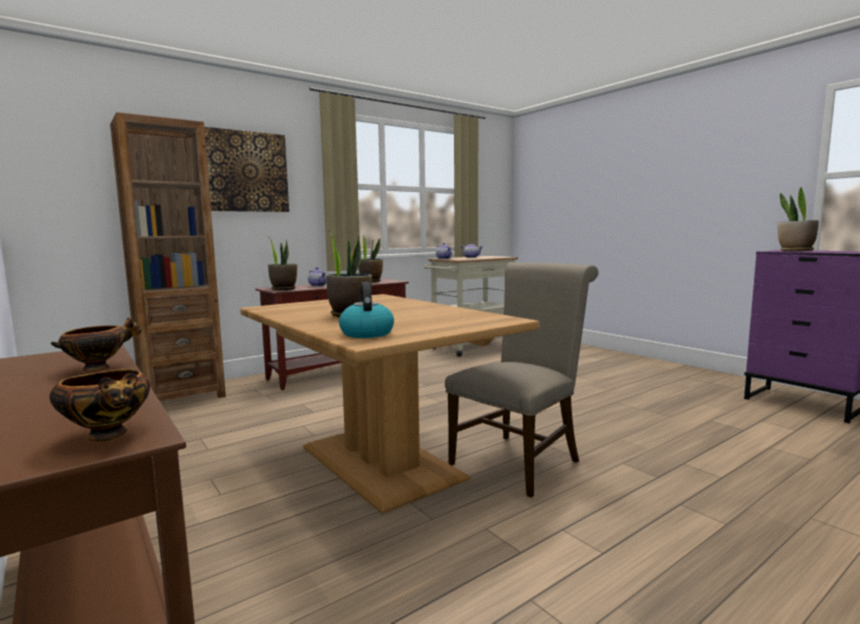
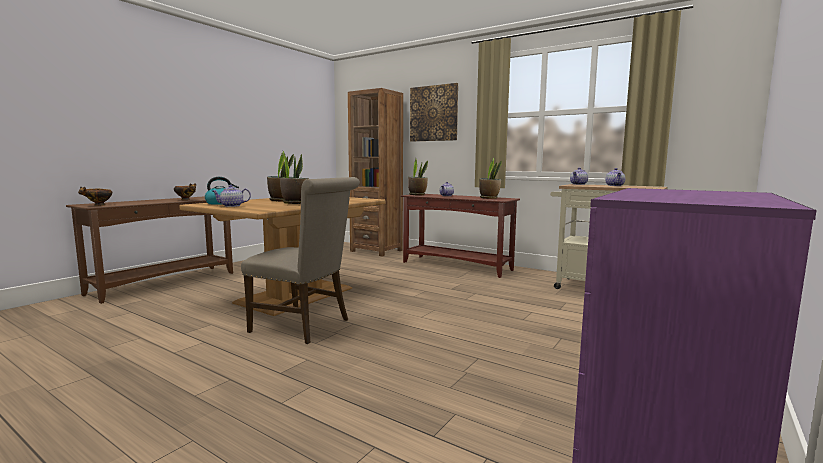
camera: 70 degrees right, 0 degrees up
potted plant [778,187,819,251] -> potted plant moved to [280,150,309,204]
none -> teapot [213,185,251,207]

